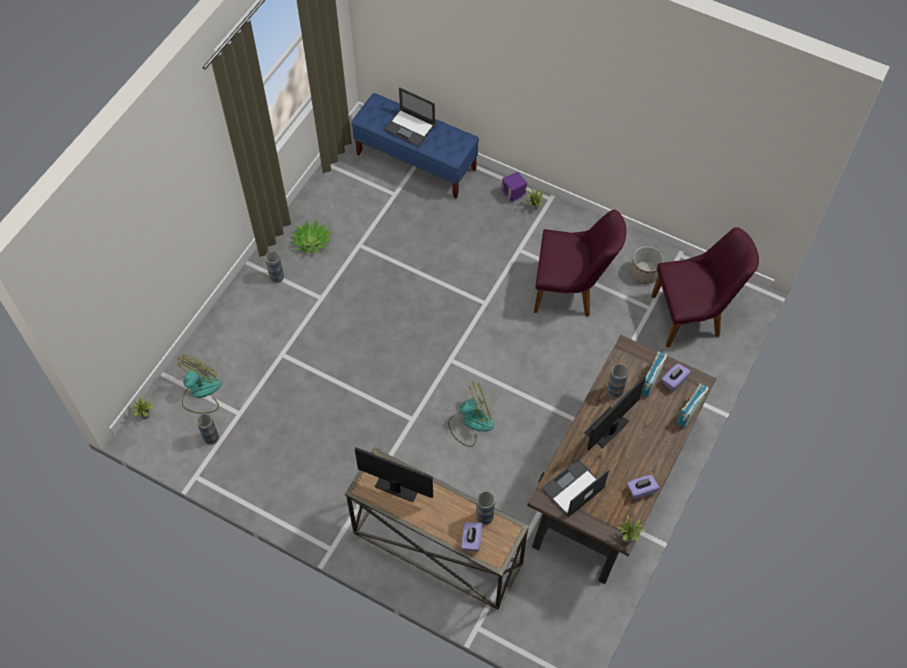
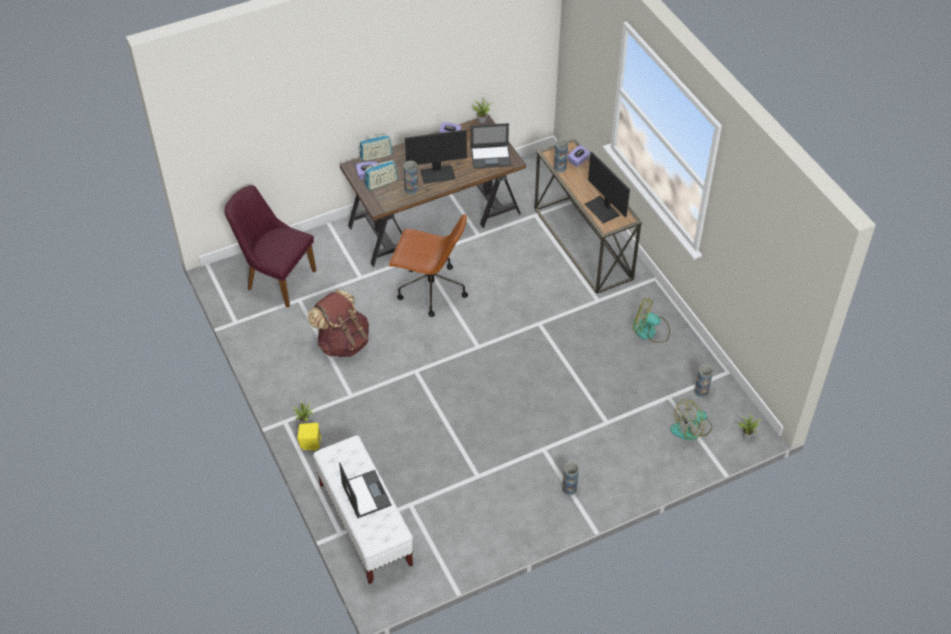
camera: 145 degrees left, 10 degrees down
potted plant [290,219,332,254] -> none
blue bench [352,93,479,199] -> white bench [313,435,414,584]
fan [448,382,494,447] -> fan moved to [632,297,670,343]
purple speaker [501,172,527,202] -> yellow speaker [297,423,322,451]
purple chair [534,210,626,317] -> brown backpack [307,289,369,357]
planter [630,246,664,284] -> none
none -> brown office chair [388,214,468,317]

